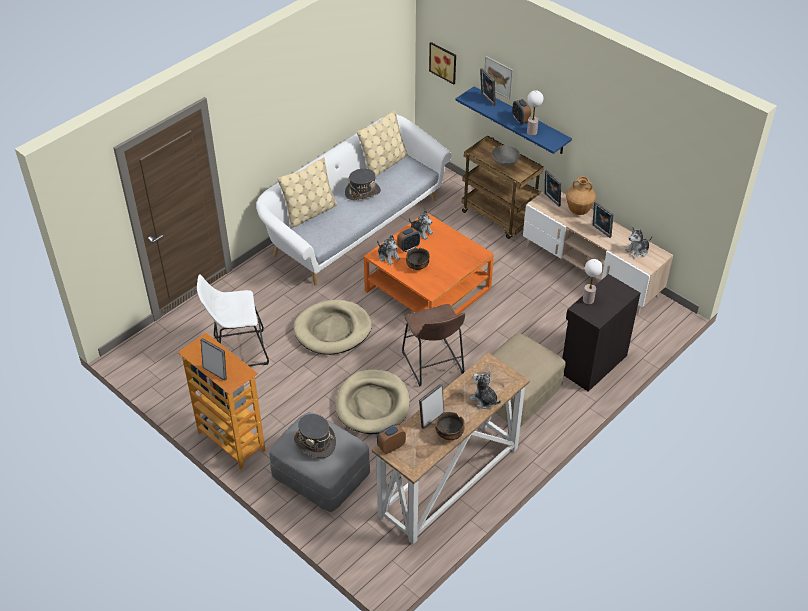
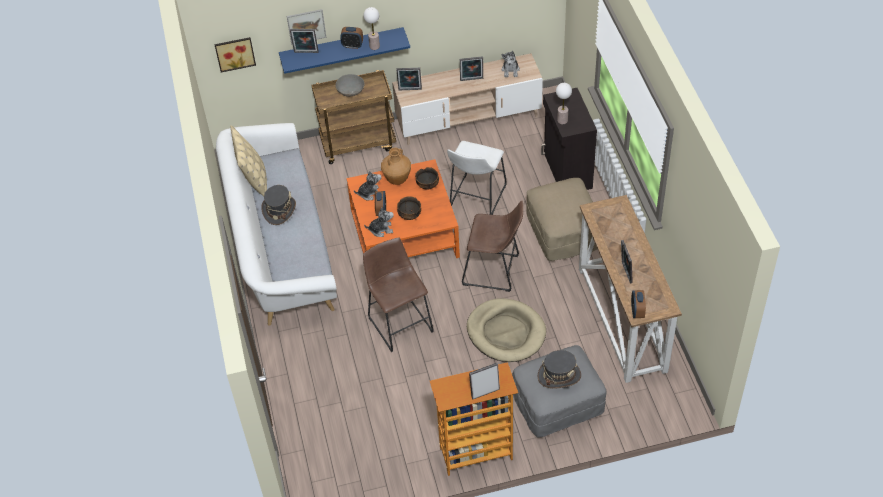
camera: 55 degrees left, 5 degrees up
white stool [197,274,269,366] -> white stool moved to [447,141,507,215]
beige pillow [277,157,337,228] -> none
beige dog bed [294,300,372,355] -> brown stool [363,237,434,352]
bowl [435,412,465,440] -> bowl moved to [415,167,439,190]
plush toy [470,371,501,409] -> none
brown vase [566,176,596,215] -> brown vase moved to [381,147,411,185]

